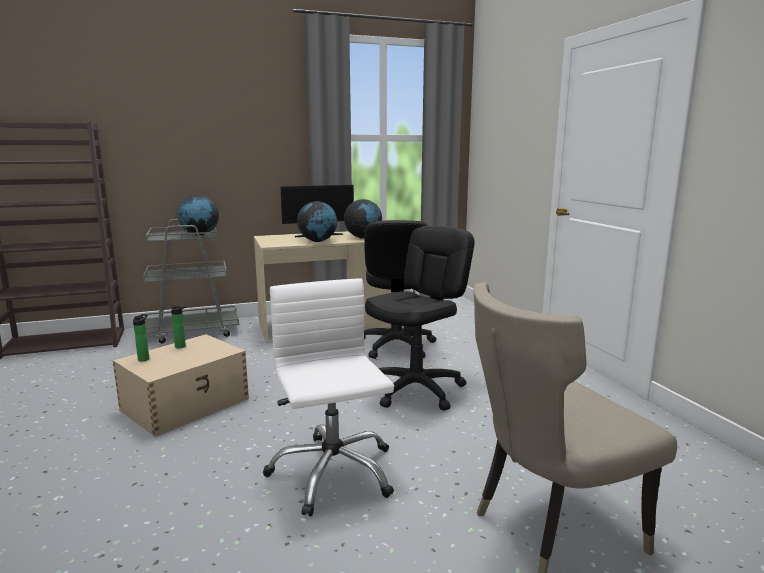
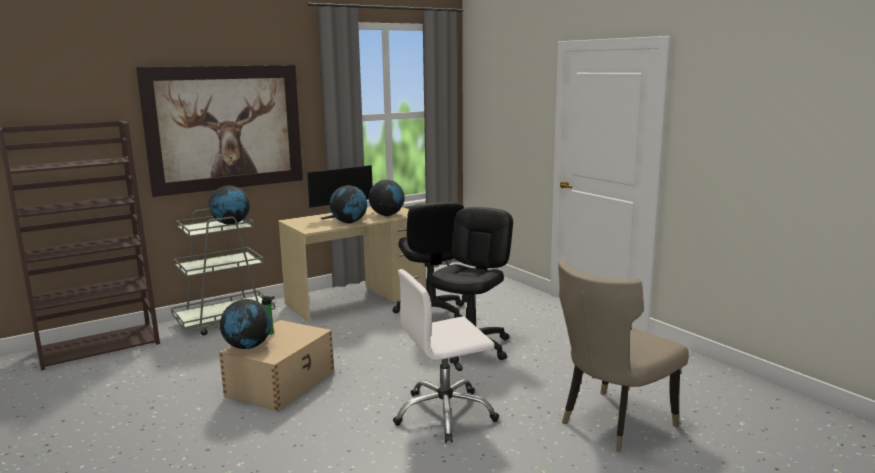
camera: 15 degrees left, 0 degrees up
bottle [133,314,149,361] -> globe [220,299,271,349]
white office chair [263,278,394,516] -> white office chair turned 75 degrees counterclockwise [393,269,499,443]
none -> picture [136,65,303,197]

